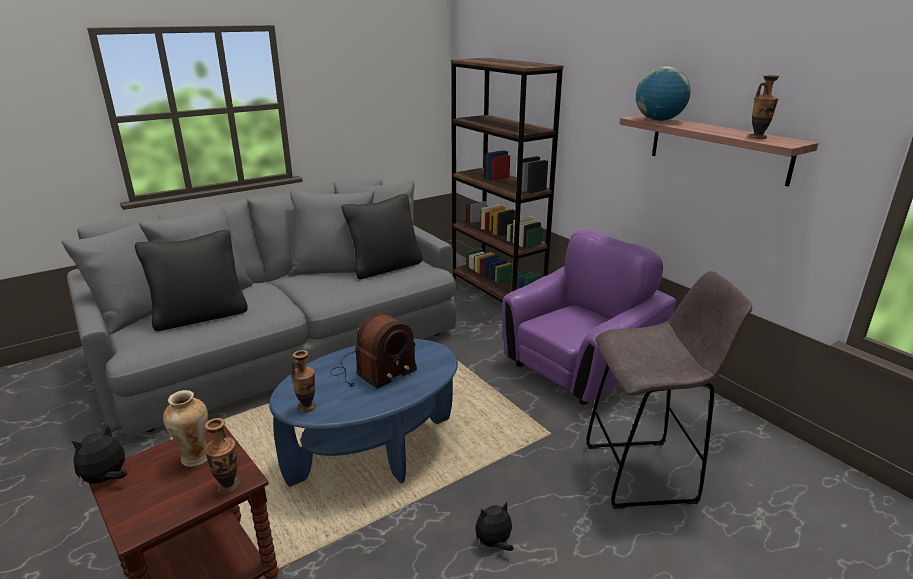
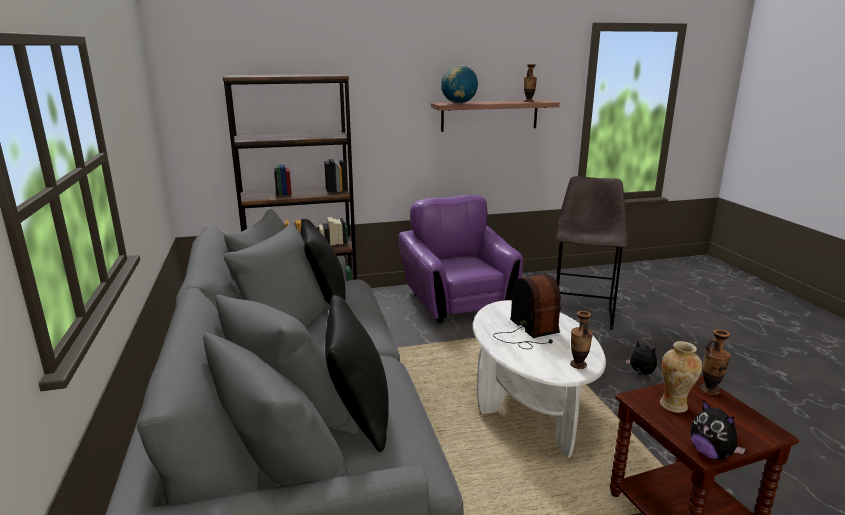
camera: 70 degrees left, 5 degrees down
blue coffee table [269,339,458,487] -> white coffee table [473,300,606,458]
plush toy [475,502,514,551] -> plush toy turned 135 degrees clockwise [626,341,657,375]

